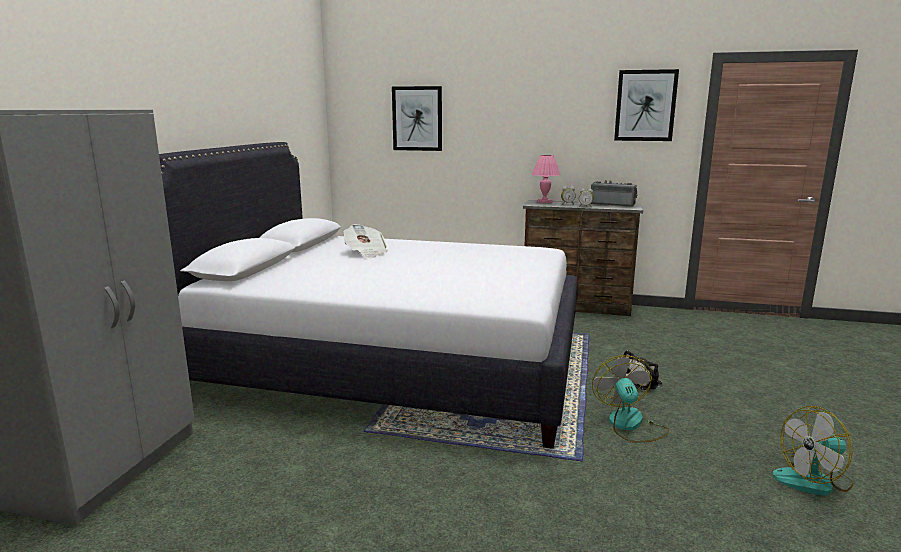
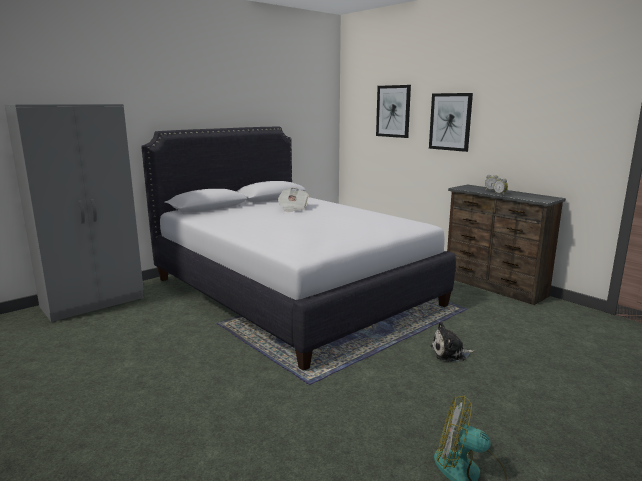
camera: 35 degrees right, 0 degrees up
pink table lamp [532,155,560,203] -> none
radio [591,180,637,207] -> none
fan [592,355,669,443] -> none
picture [614,69,679,141] -> picture moved to [429,93,473,152]

